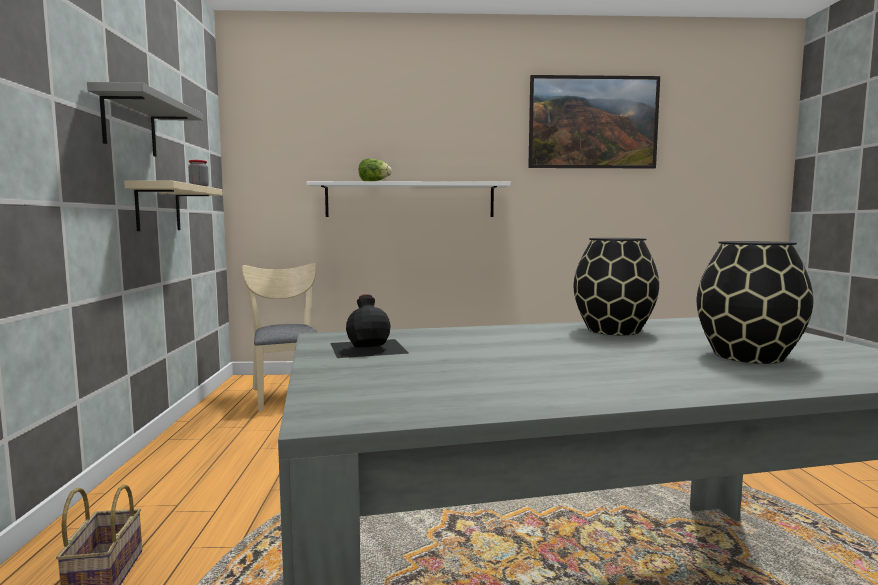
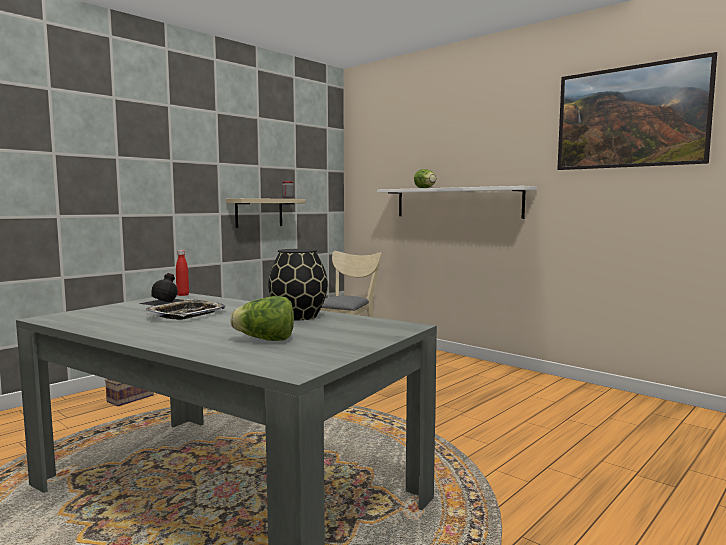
camera: 45 degrees right, 0 degrees up
grey shelf [87,82,203,157] -> none
black vase [697,241,813,364] -> lettuce [230,296,294,341]
none -> tray [145,299,225,320]
none -> red bottle [176,250,189,296]

